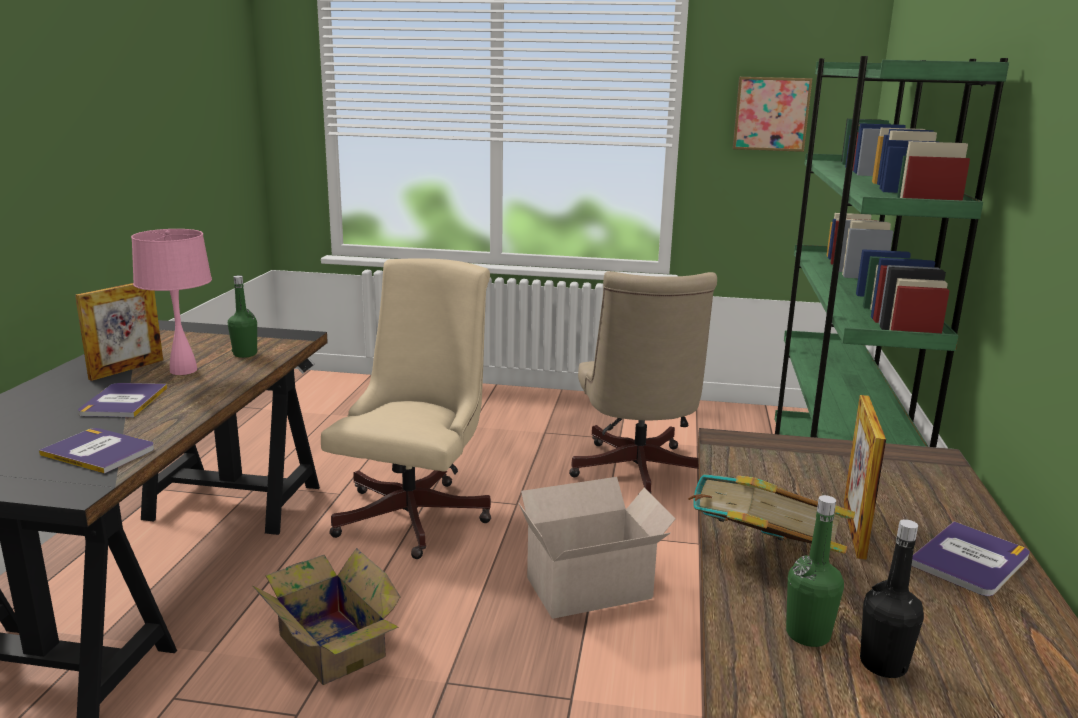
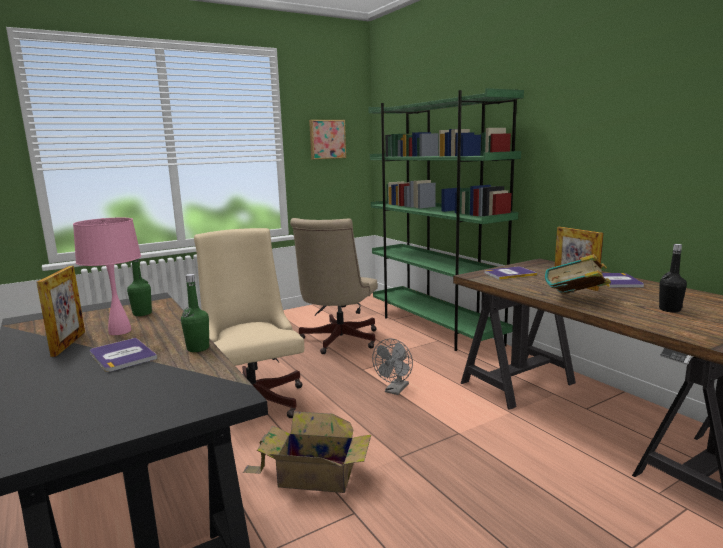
camera: 40 degrees left, 5 degrees down
book [39,428,154,474] -> book moved to [485,267,537,280]
cardboard box [518,477,676,619] -> grey fan [372,339,413,395]
beige office chair [569,271,717,493] -> beige office chair turned 60 degrees clockwise [290,218,378,354]
green bottle [786,495,844,647] -> green bottle moved to [181,274,209,352]

